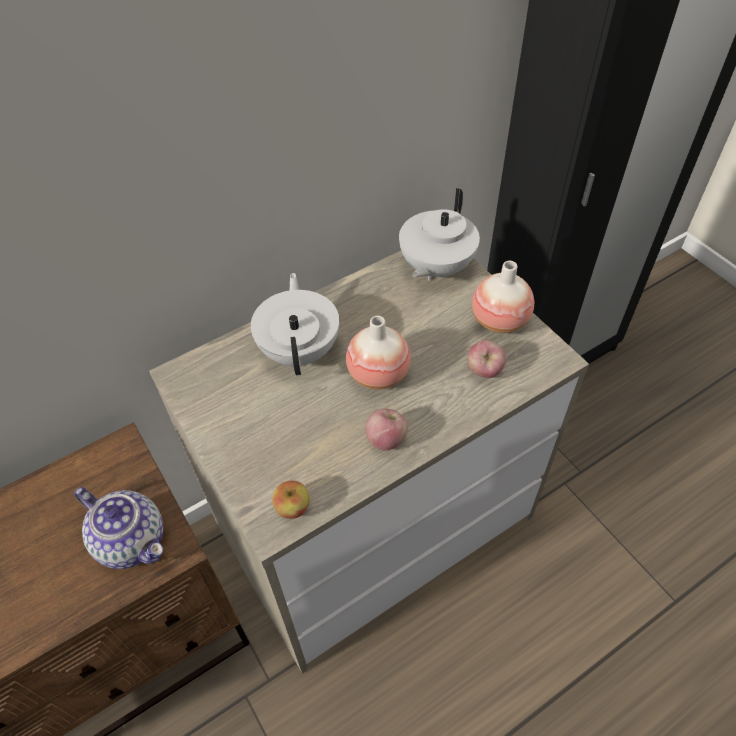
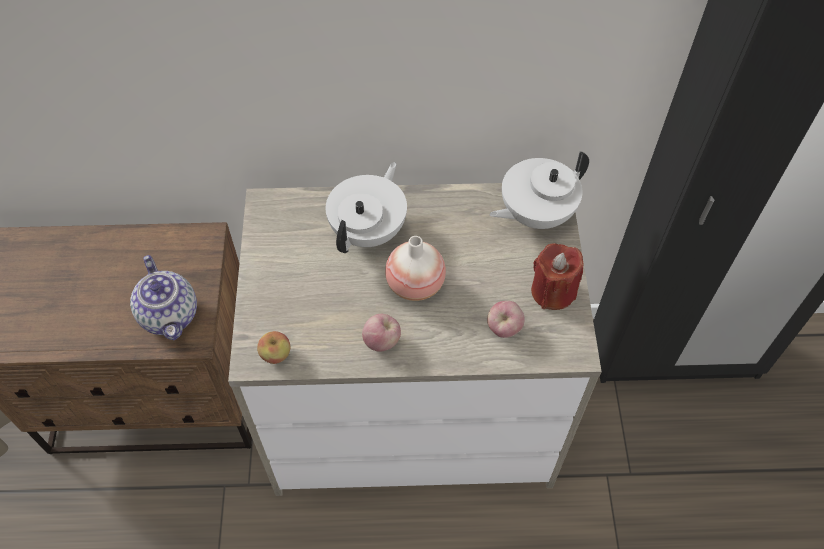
camera: 30 degrees right, 5 degrees up
vase [472,261,534,333] -> red candle [531,243,583,310]

